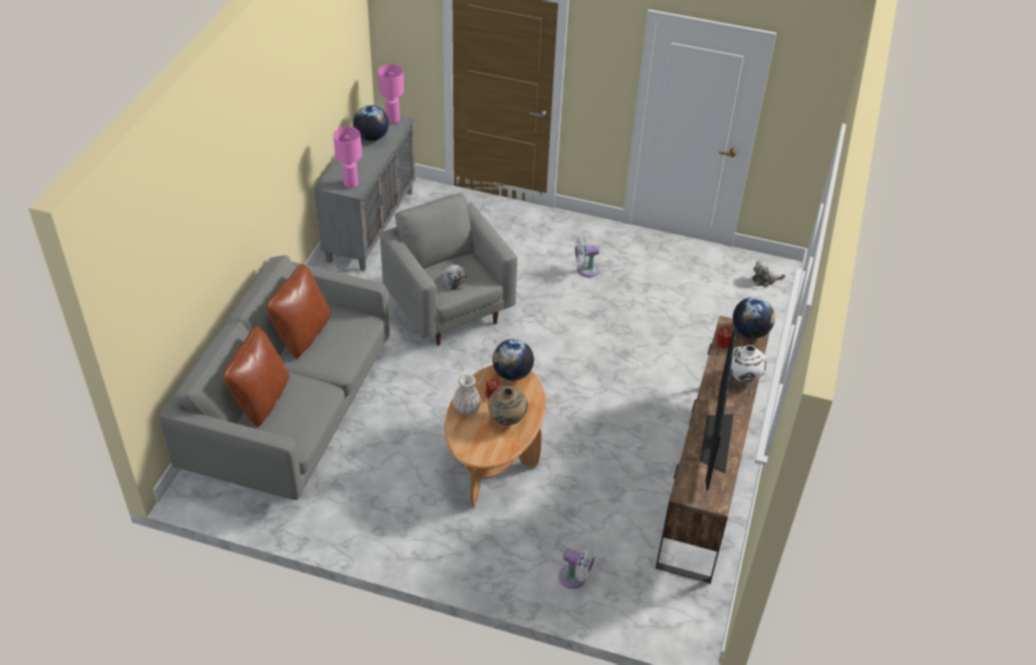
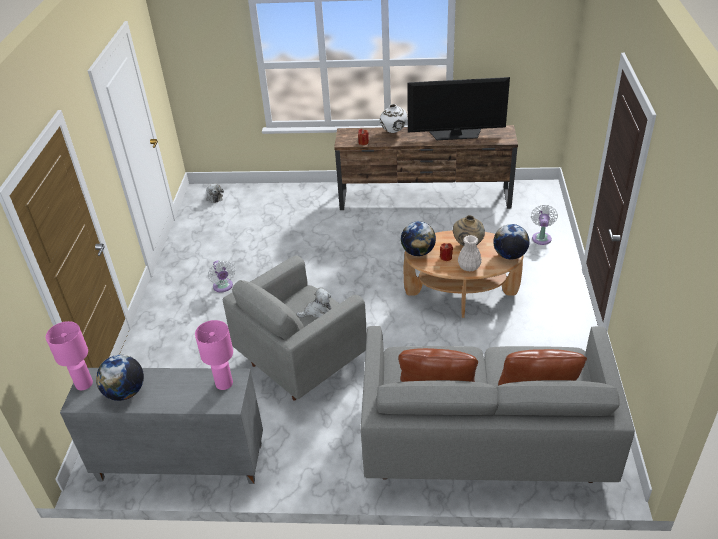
camera: 100 degrees left, 5 degrees down
globe [733,297,775,338] -> globe moved to [493,224,530,260]

